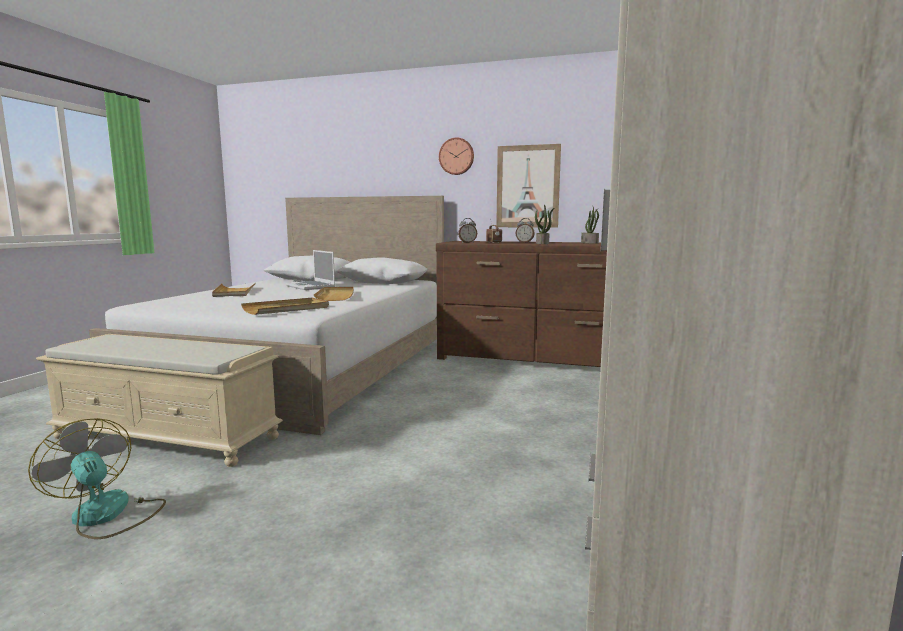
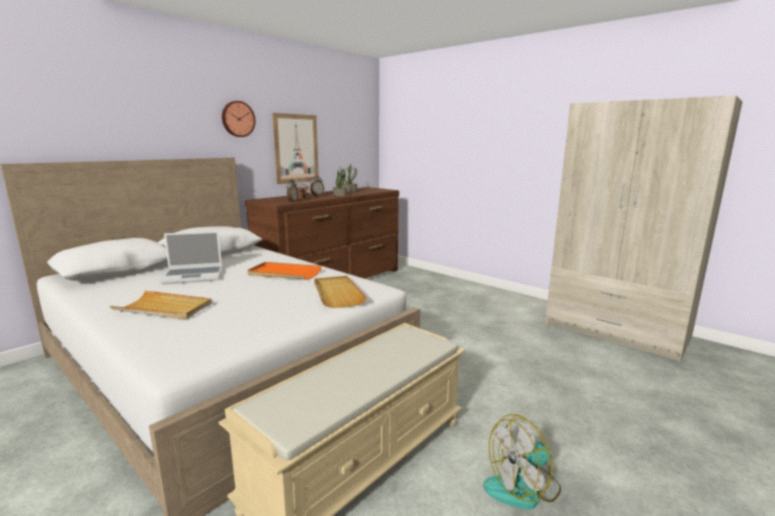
camera: 65 degrees left, 5 degrees up
beige tray [314,287,354,301] -> orange tray [247,262,322,280]

